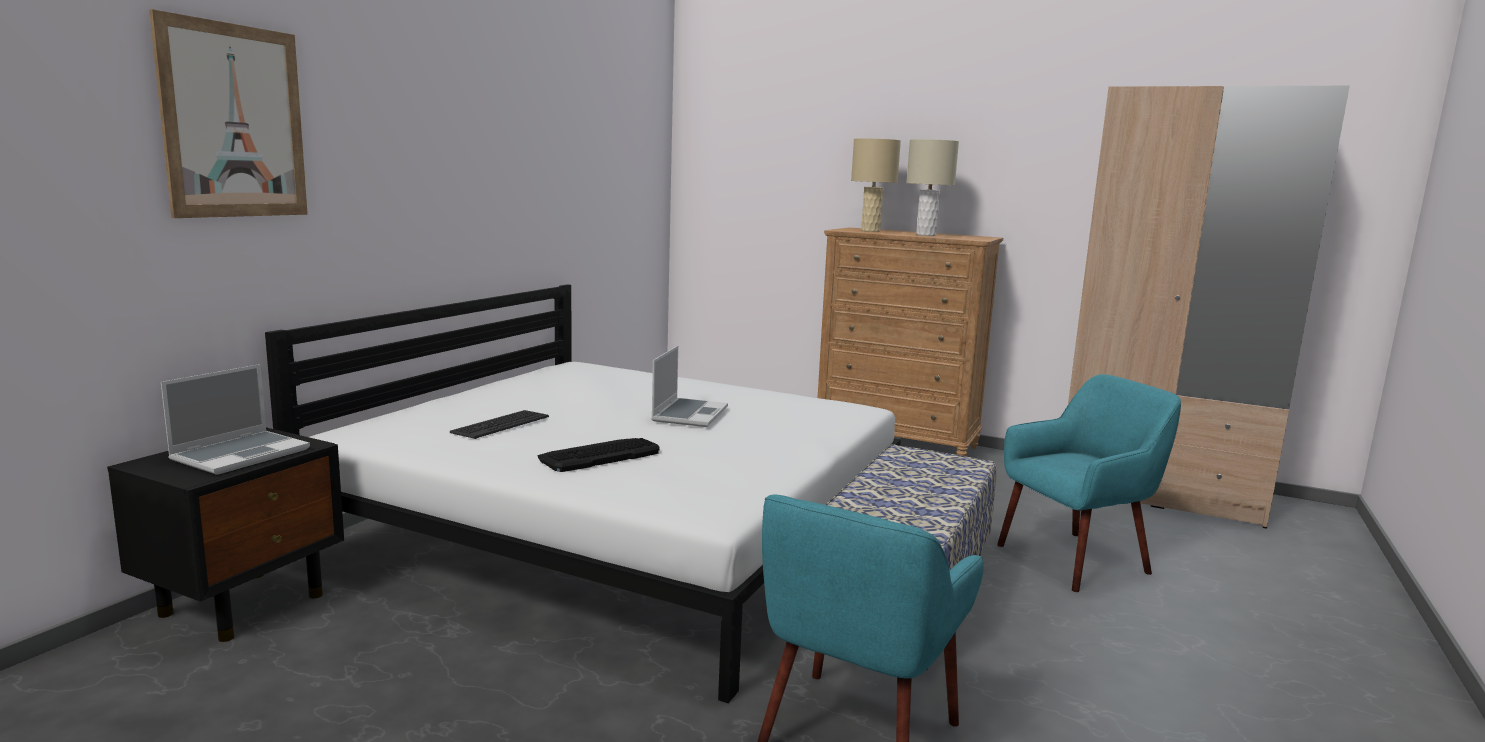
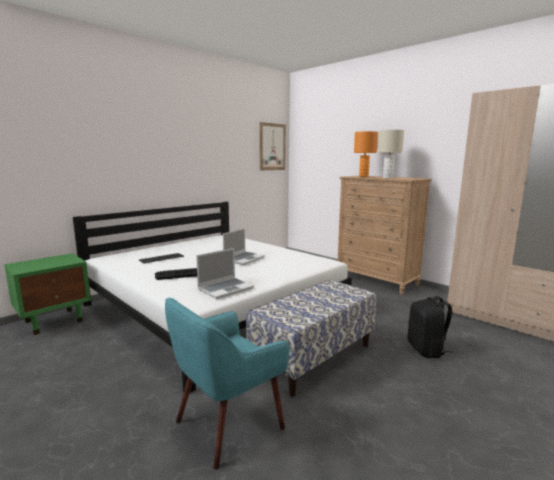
camera: 20 degrees right, 0 degrees up
black nightstand [107,427,344,642] -> green nightstand [4,253,91,335]
picture [149,9,308,218] -> picture moved to [259,122,286,170]
laptop [161,364,310,475] -> laptop moved to [196,248,254,299]
beige table lamp [851,138,901,232] -> orange table lamp [354,131,378,177]
turquoise armchair [997,374,1181,592] -> black backpack [408,296,453,358]

